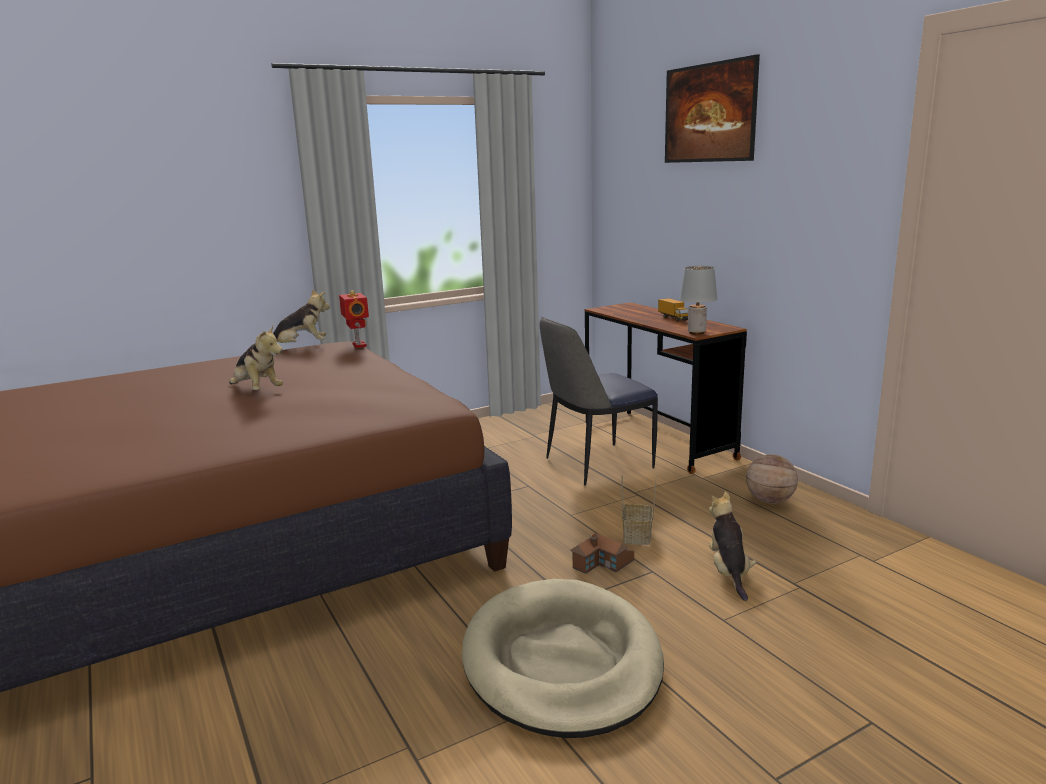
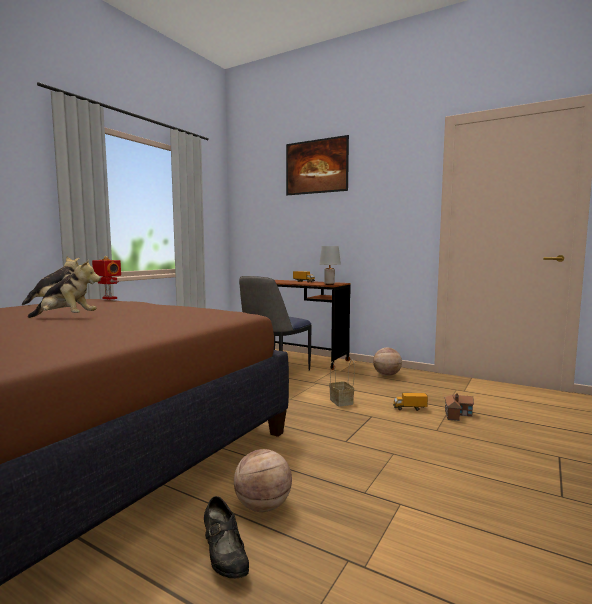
camera: 30 degrees left, 10 degrees down
beige dog bed [462,579,664,738] -> none
toy house [571,533,634,574] -> toy house moved to [445,393,474,421]
plush toy [709,491,756,601] -> toy truck [393,393,428,411]
none -> black shoe [204,496,249,579]
none -> basketball [234,449,292,512]

